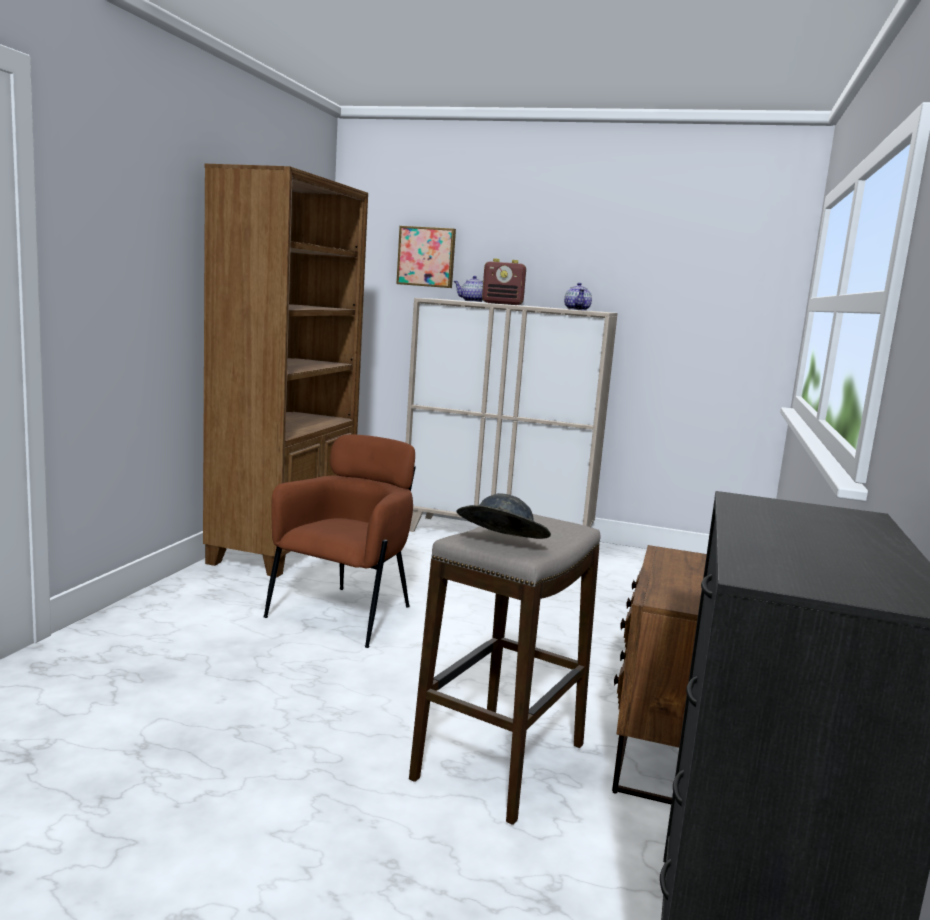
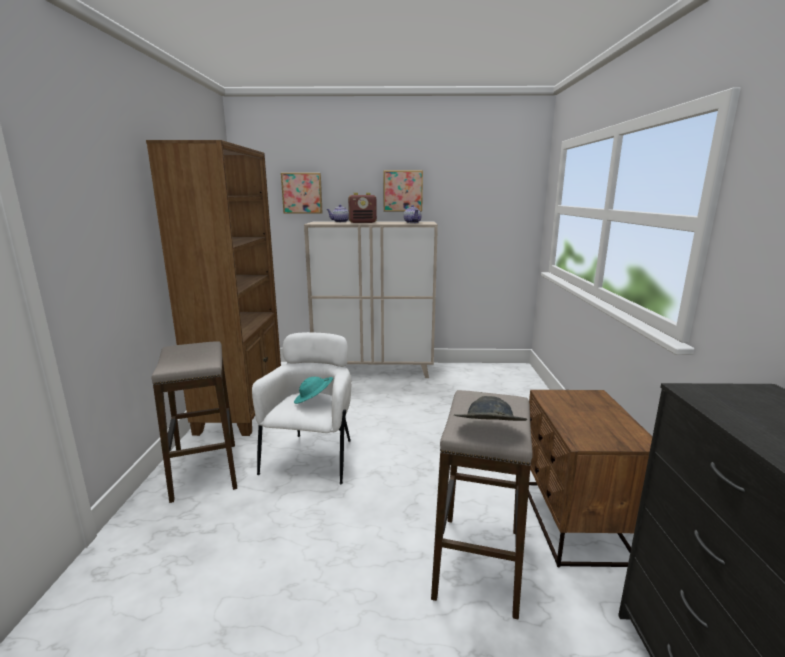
camera: 15 degrees left, 5 degrees up
brown armchair [264,434,416,648] -> white armchair [252,332,351,484]
none -> stool [151,341,237,503]
none -> turquoise hat [294,377,333,404]
none -> picture [383,170,423,212]

